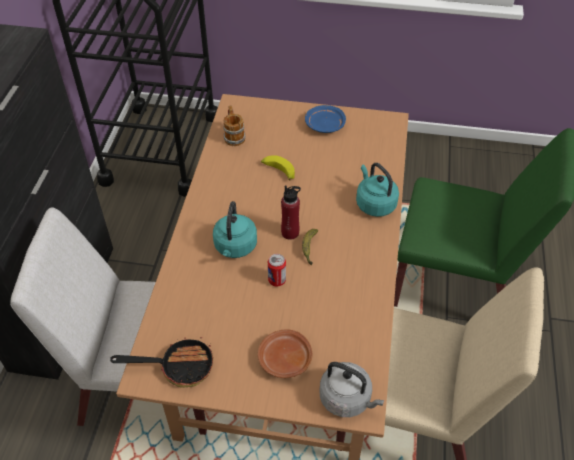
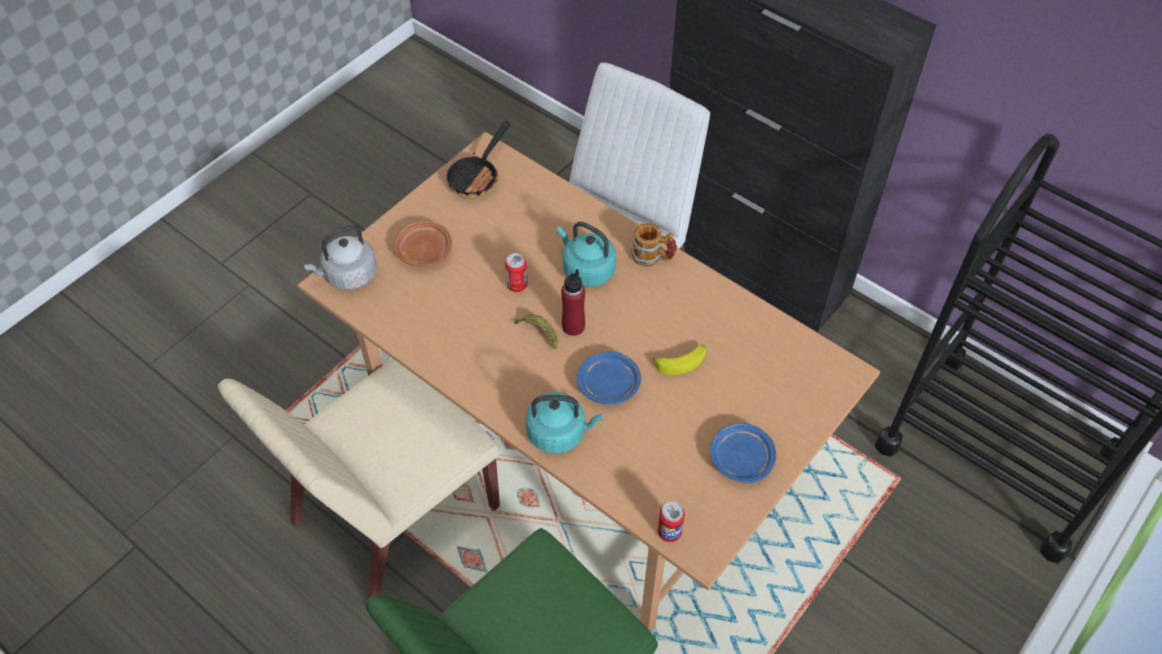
camera: 120 degrees right, 5 degrees up
mug [223,105,246,146] -> mug moved to [631,223,677,267]
none -> blue plate [577,352,641,404]
none -> can [658,502,685,542]

